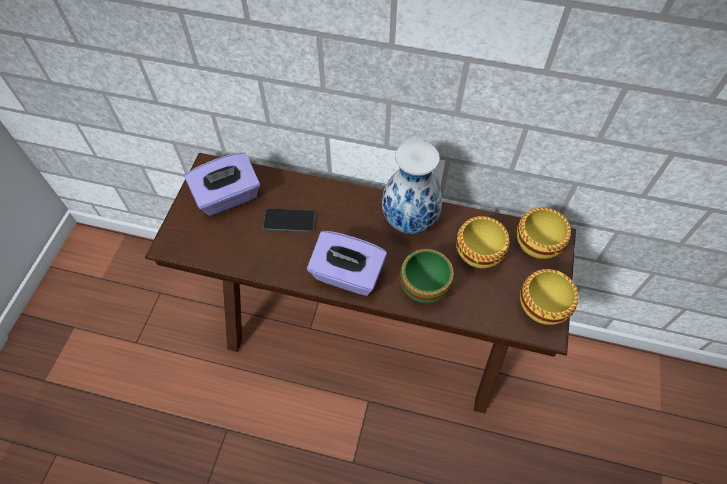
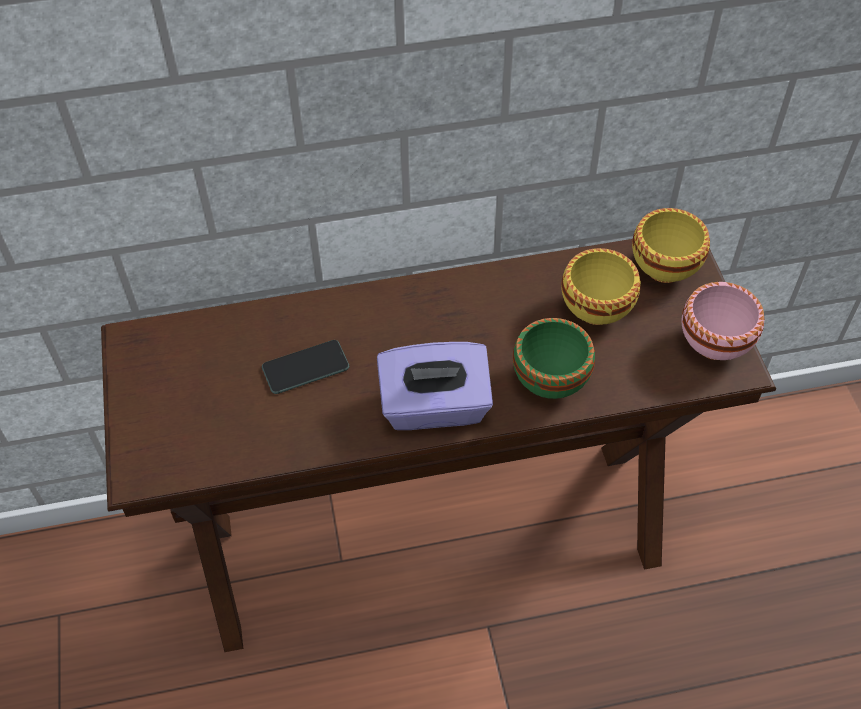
camera: 25 degrees left, 5 degrees down
purple tissue box [185,152,260,216] -> none
vase [382,140,443,234] -> none
yellow bowl [520,269,578,325] -> pink bowl [681,282,764,360]

